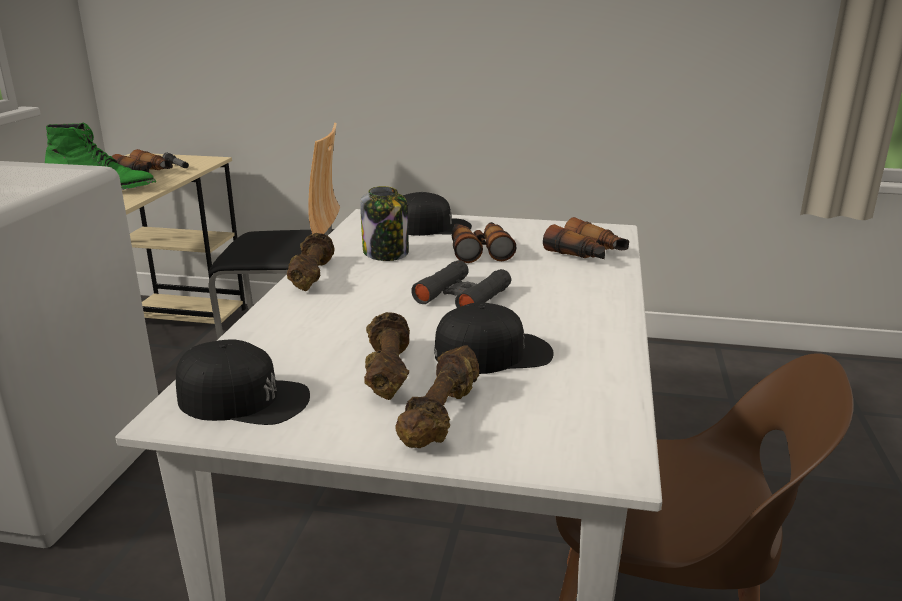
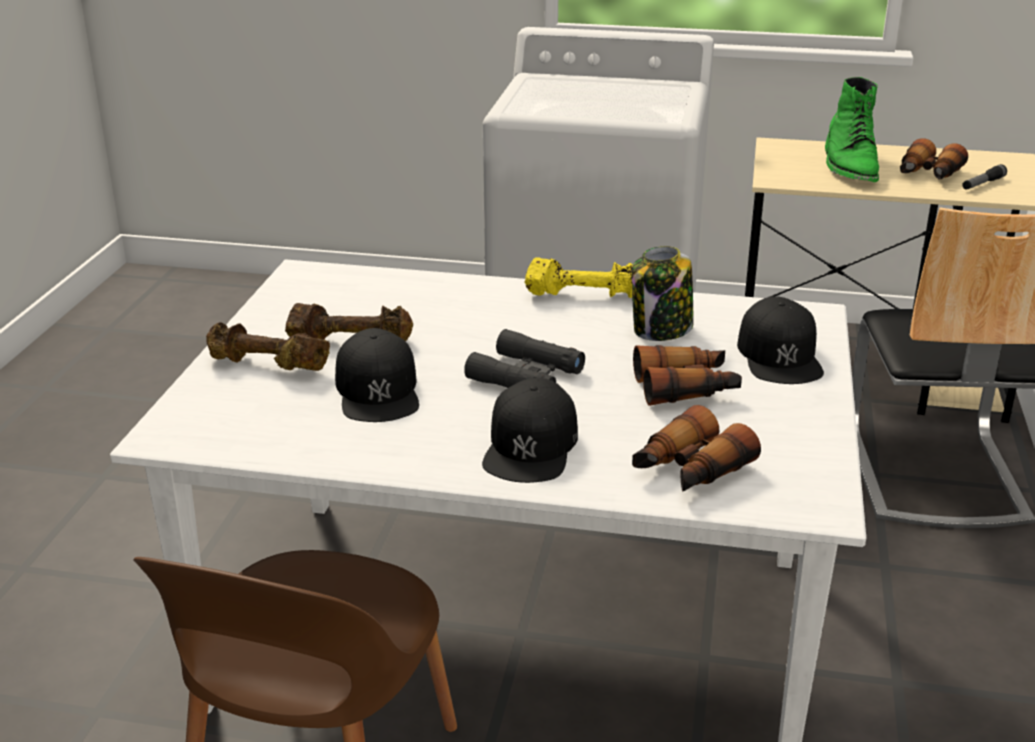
camera: 90 degrees right, 5 degrees up
black cap [176,339,310,425] -> black cap moved to [482,378,578,483]
brown dumbbell [287,233,335,291] -> yellow dumbbell [524,257,633,298]

